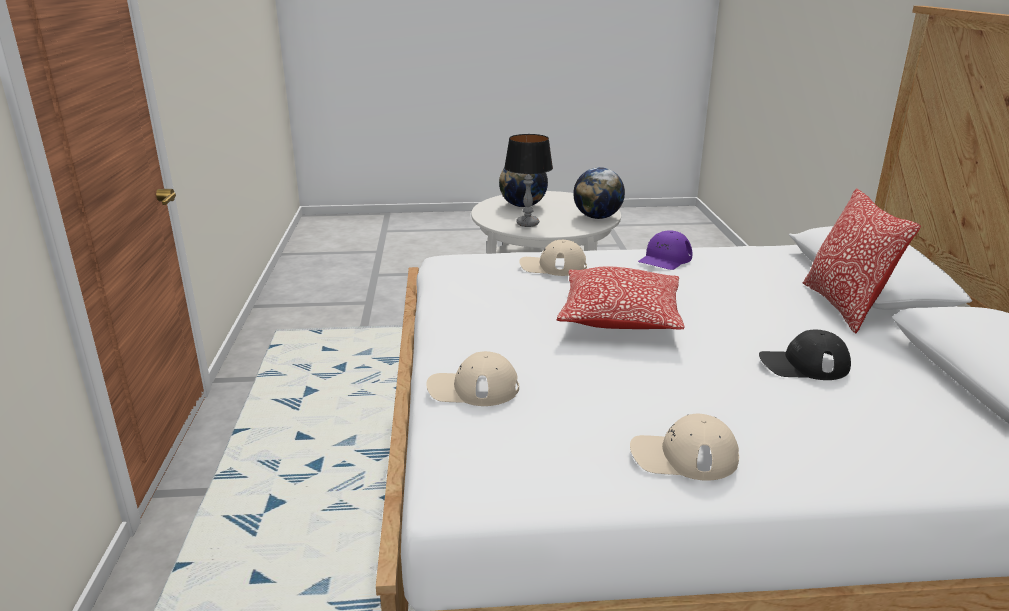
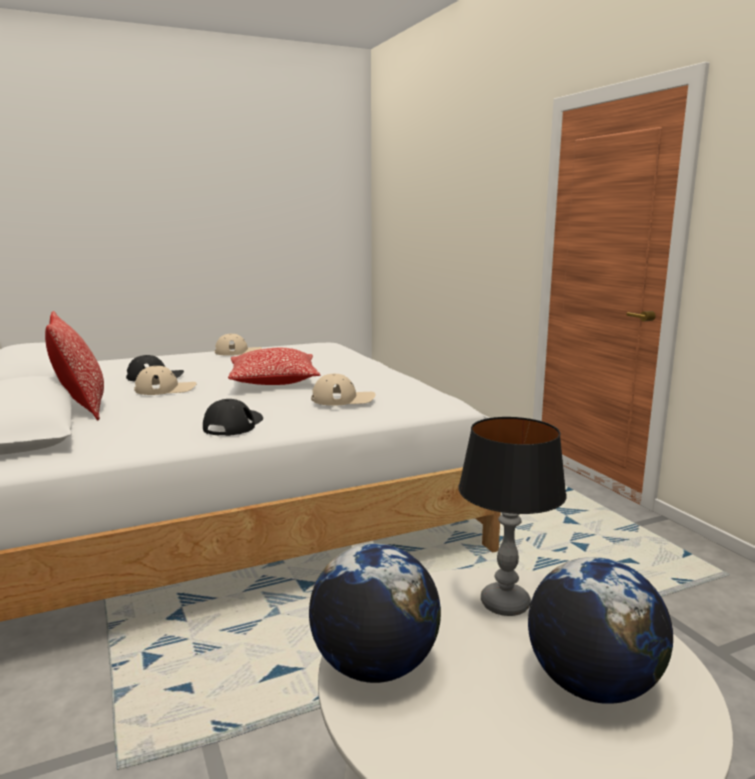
camera: 160 degrees right, 10 degrees down
beige cap [426,351,519,406] -> beige cap moved to [134,366,197,395]
purple cap [638,230,692,270] -> black cap [203,399,263,436]

